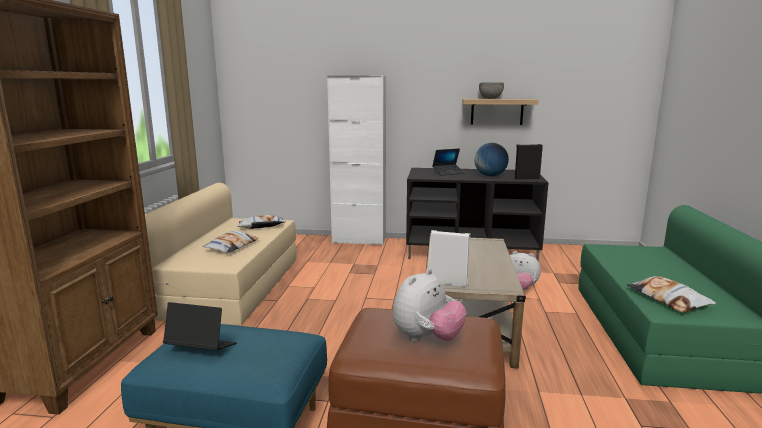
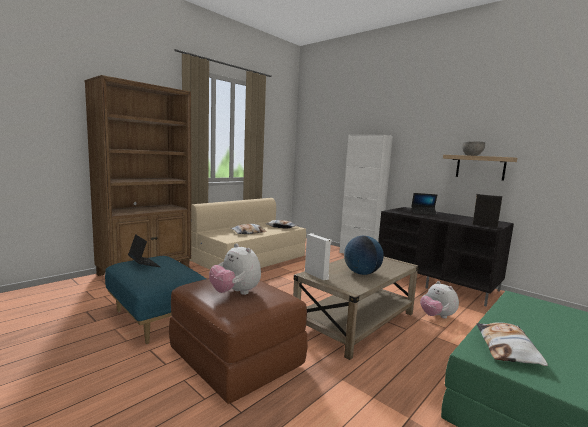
camera: 35 degrees right, 5 degrees down
plush toy [393,269,466,341] -> plush toy turned 60 degrees clockwise [209,243,261,295]
globe [474,143,509,176] -> globe moved to [344,236,384,275]

